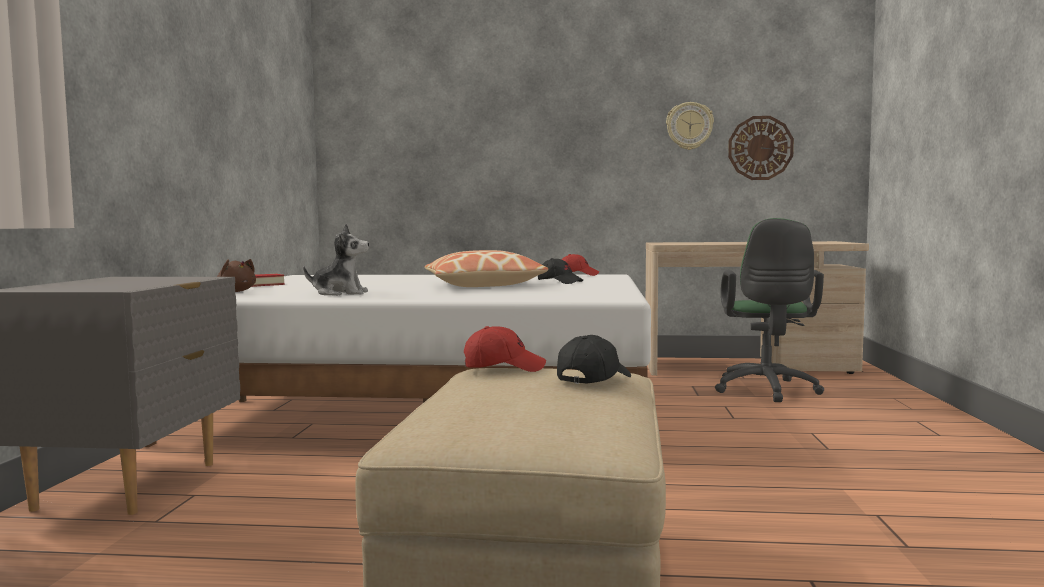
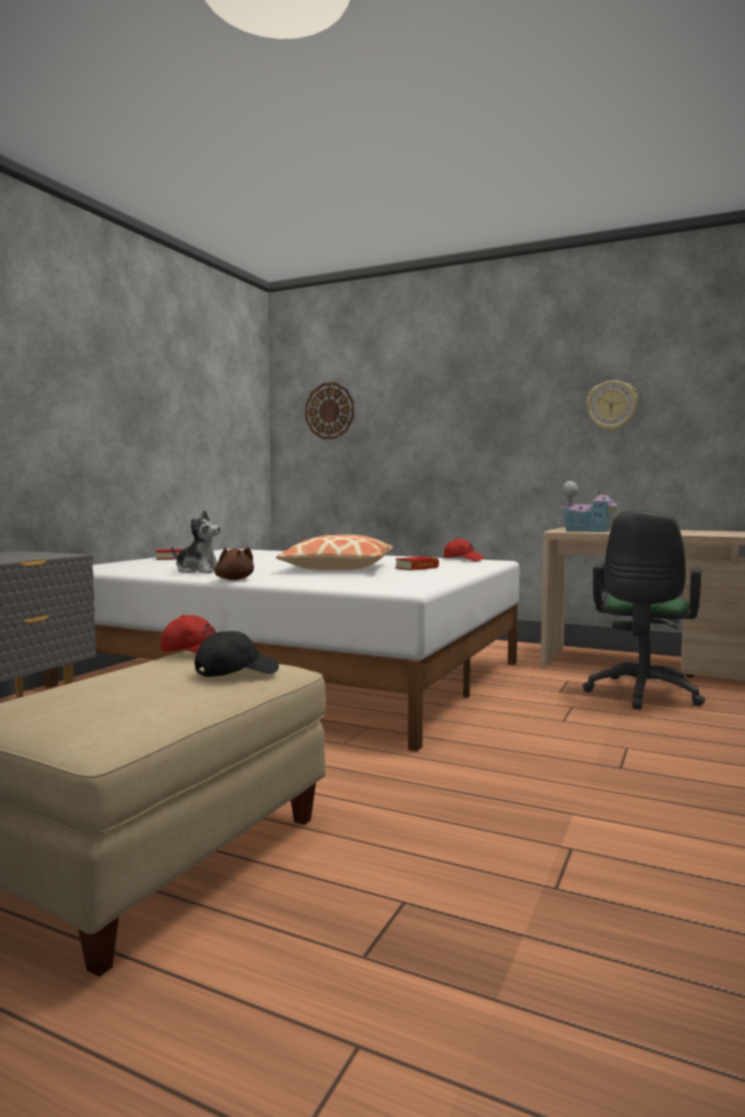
camera: 20 degrees right, 0 degrees up
brown plush toy [217,259,256,292] -> brown plush toy moved to [214,547,254,580]
black cap [538,258,583,284] -> book [396,557,439,570]
wall clock [728,116,794,180] -> wall clock moved to [305,382,354,439]
none -> toy house [561,478,619,532]

